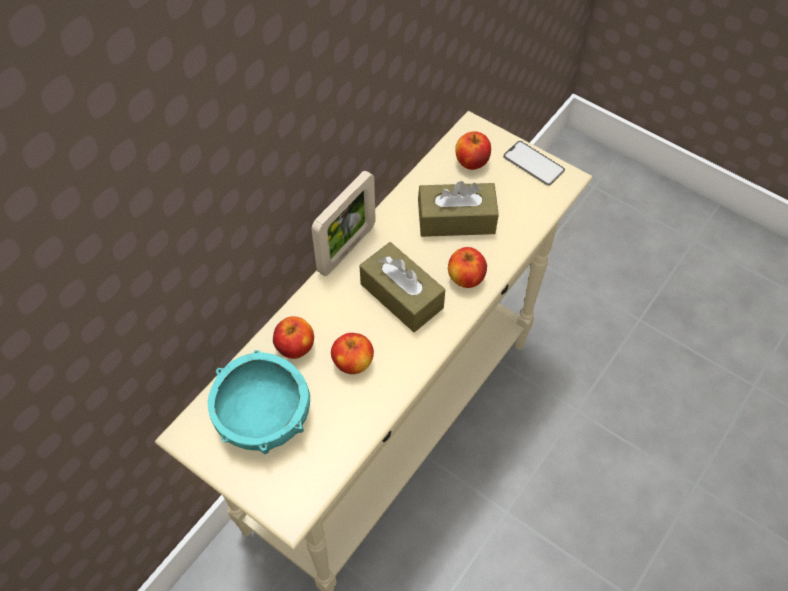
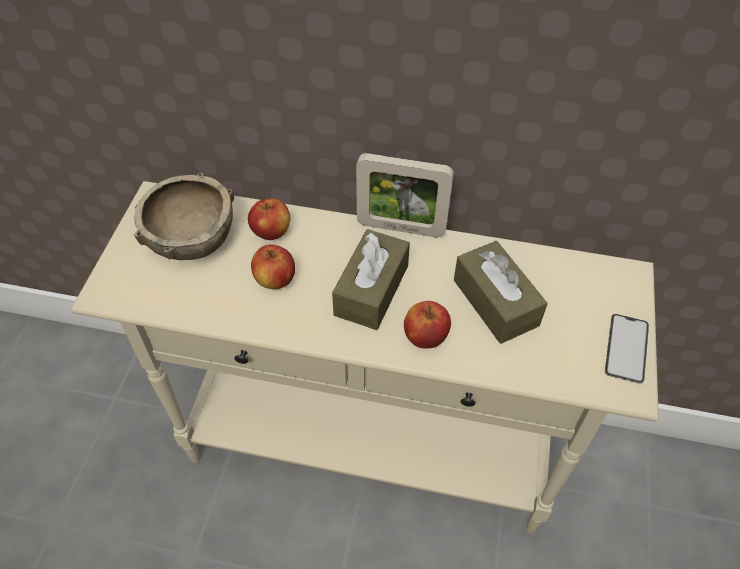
camera: 65 degrees right, 5 degrees down
turquoise bowl [208,350,310,455] -> brown bowl [133,173,234,260]
apple [455,131,491,170] -> none

